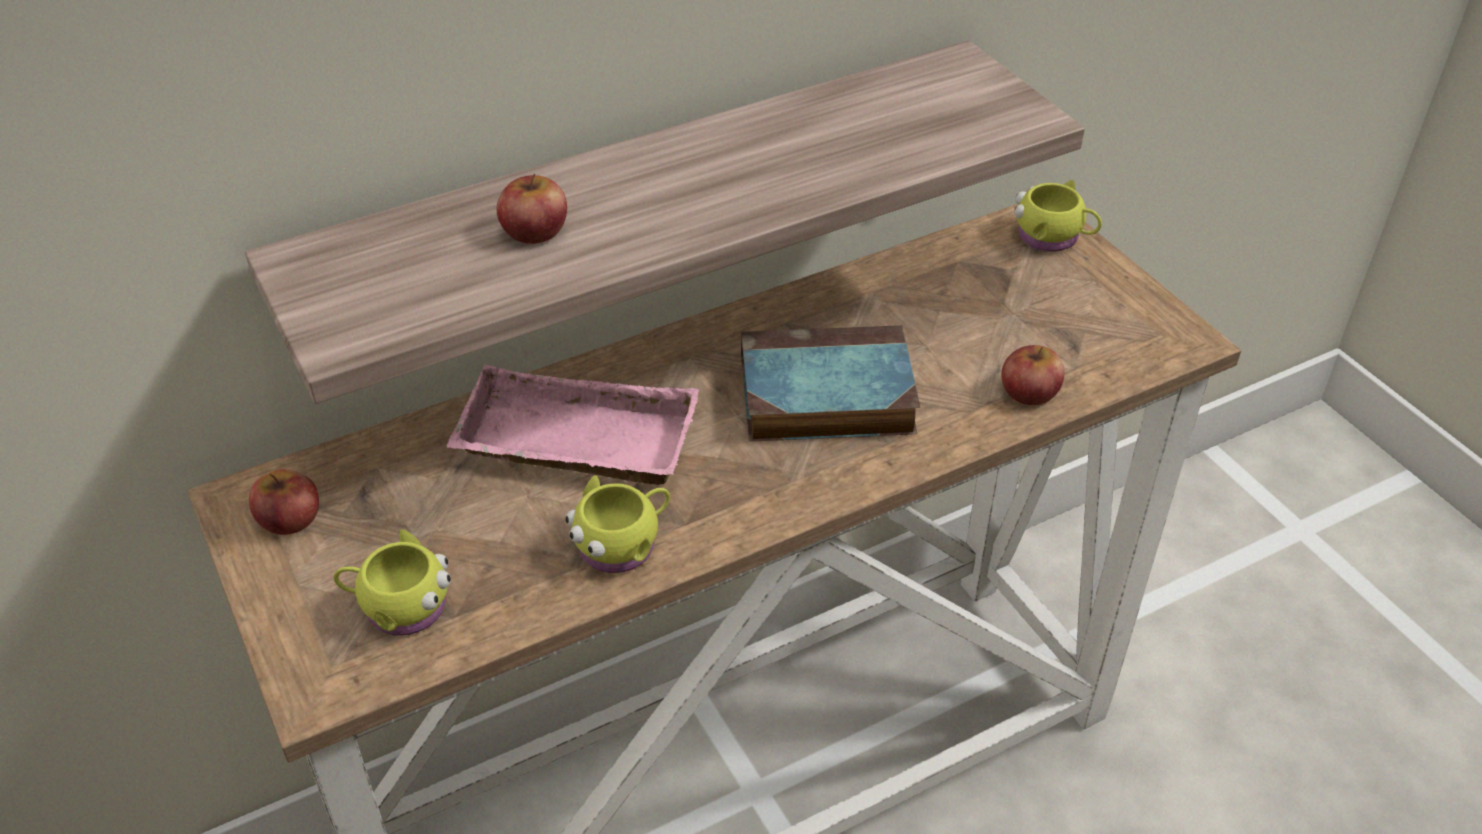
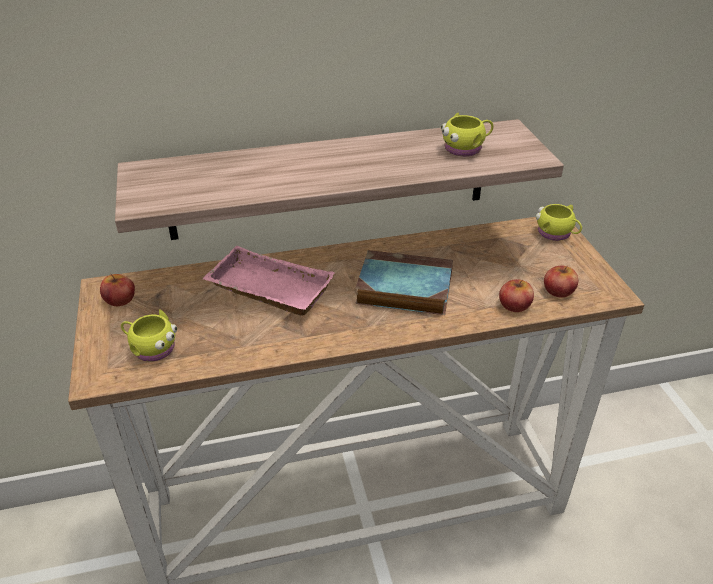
camera: 15 degrees right, 5 degrees down
apple [497,174,567,244] -> apple moved to [544,266,578,297]
yellow mug [565,475,670,573] -> yellow mug moved to [441,113,494,156]

